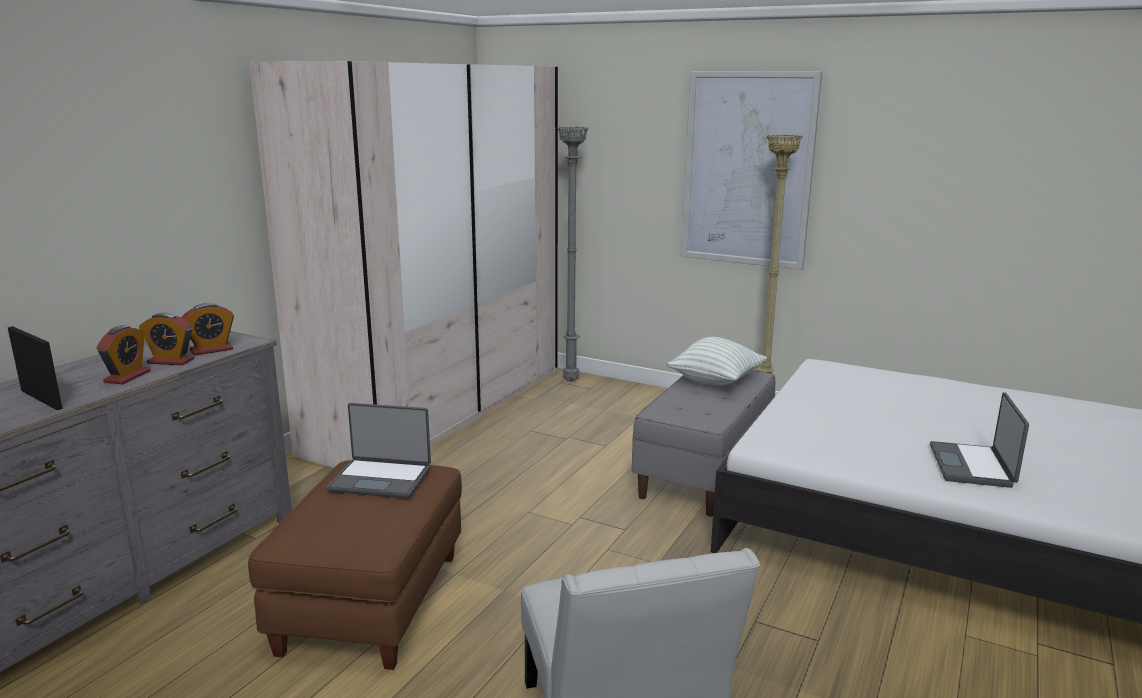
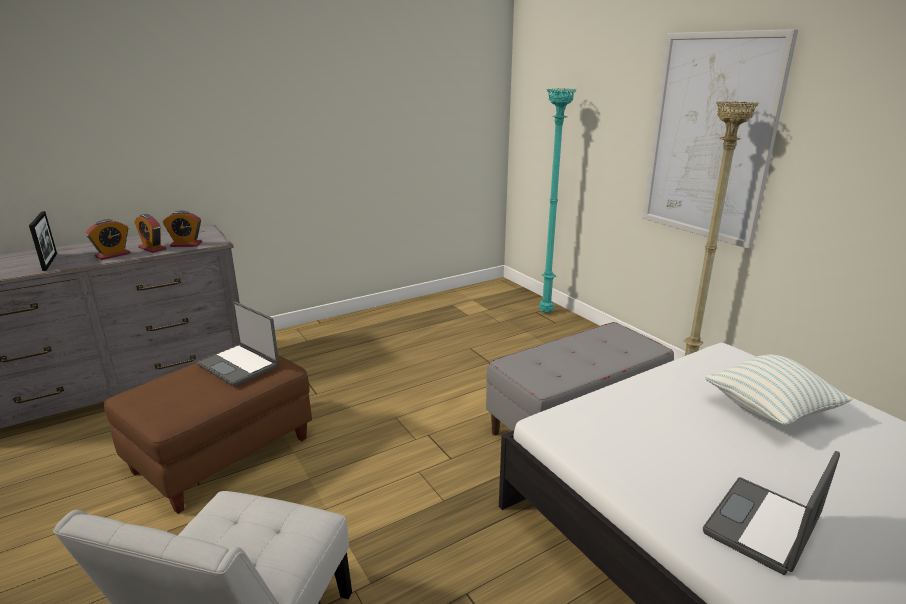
camera: 30 degrees right, 5 degrees up
beige wardrobe [249,61,558,468] -> none
grey floor lamp [557,126,589,381] -> turquoise floor lamp [539,88,576,313]
pillow [667,337,767,385] -> pillow moved to [705,355,852,425]

